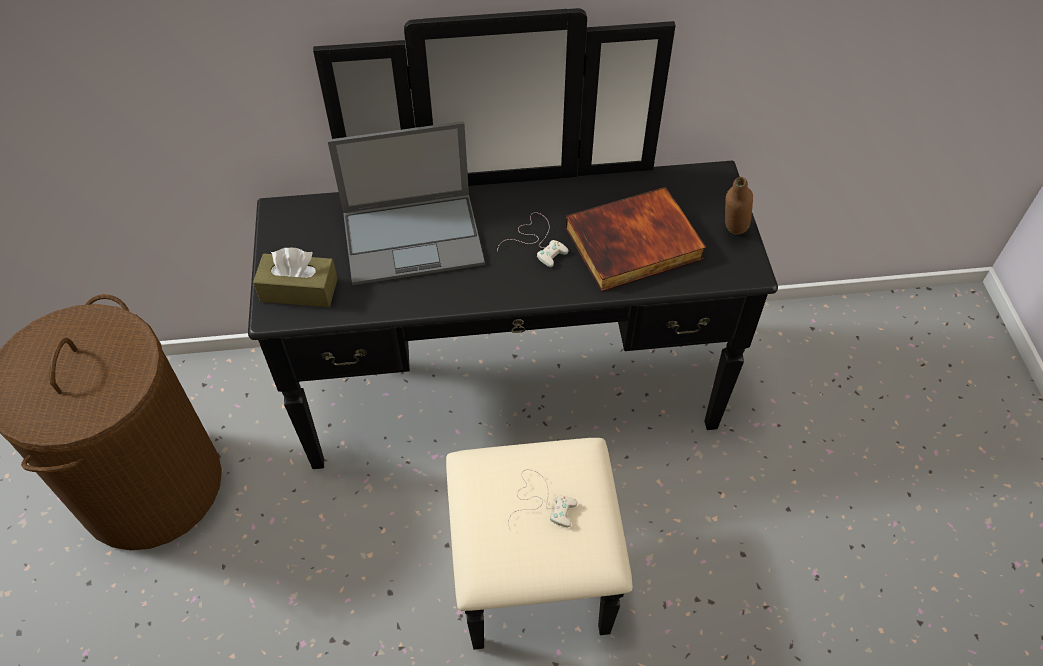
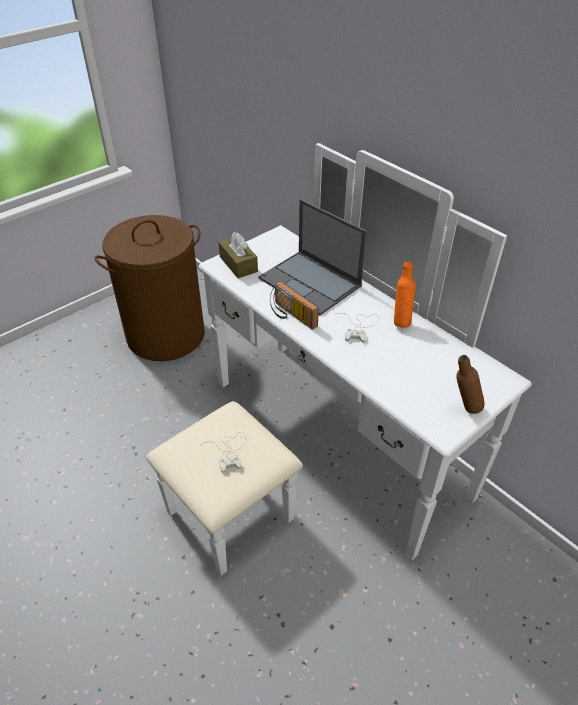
camera: 55 degrees right, 10 degrees down
black dresser [248,8,778,650] -> white dresser [146,143,532,576]
book [565,187,706,292] -> none
none -> radio [270,281,319,330]
none -> orange bottle [394,261,415,327]

